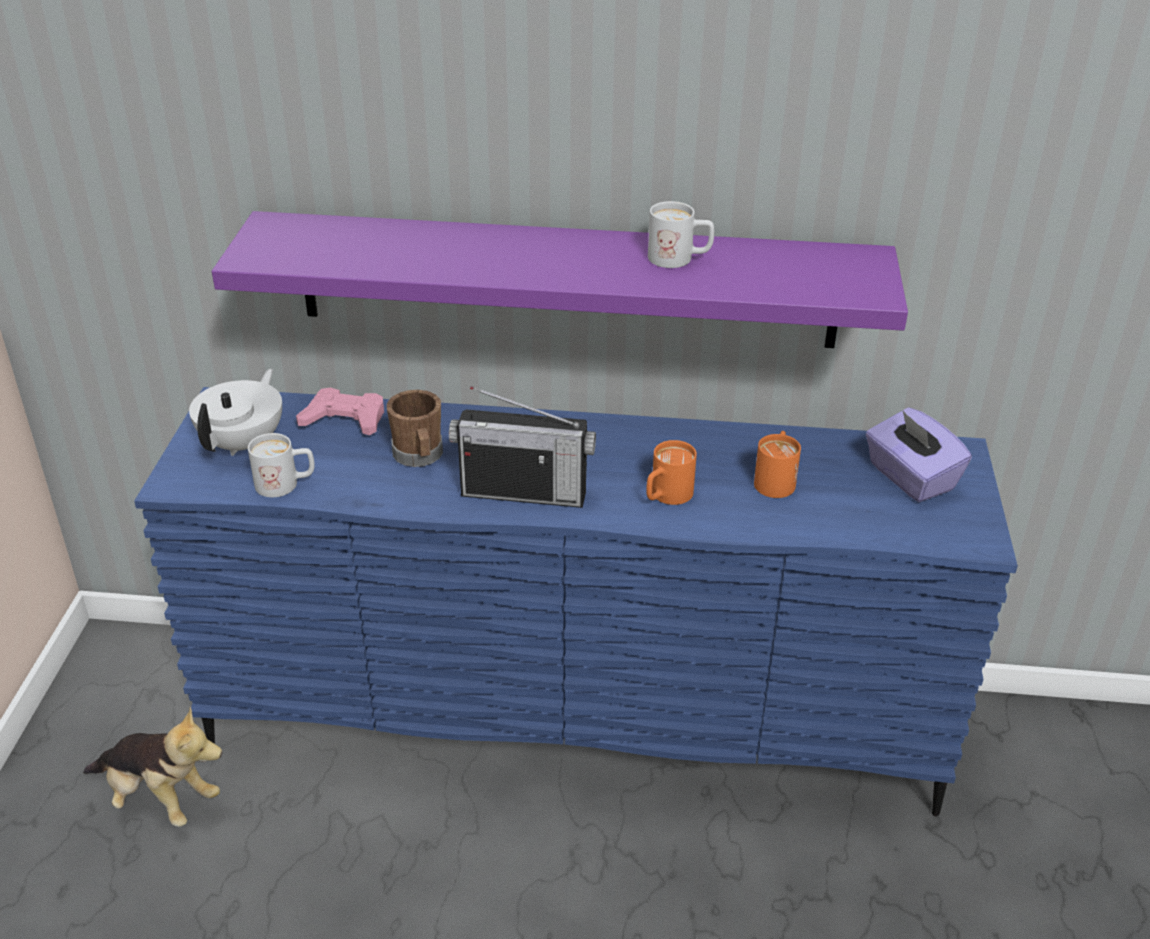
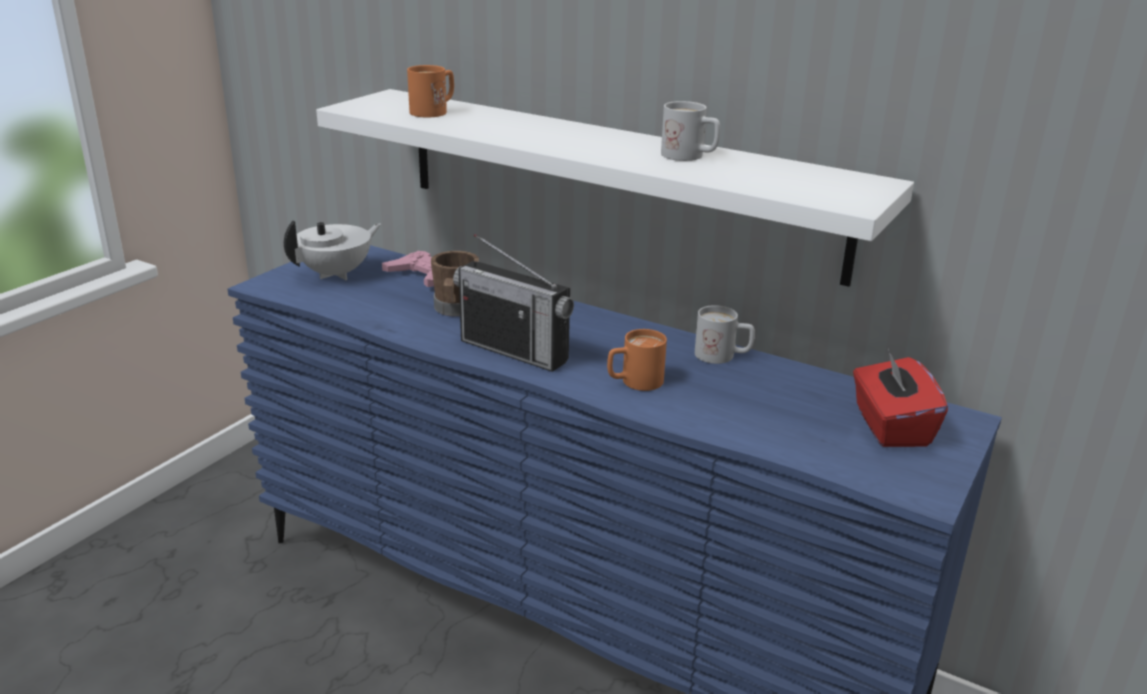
camera: 25 degrees right, 10 degrees down
plush toy [83,707,222,827] -> none
purple shelf [212,211,908,348] -> white shelf [316,89,914,287]
white mug [248,433,315,497] -> white mug moved to [695,305,755,364]
orange mug [754,431,801,498] -> orange mug moved to [407,65,454,117]
purple tissue box [865,407,972,502] -> red tissue box [853,349,948,447]

